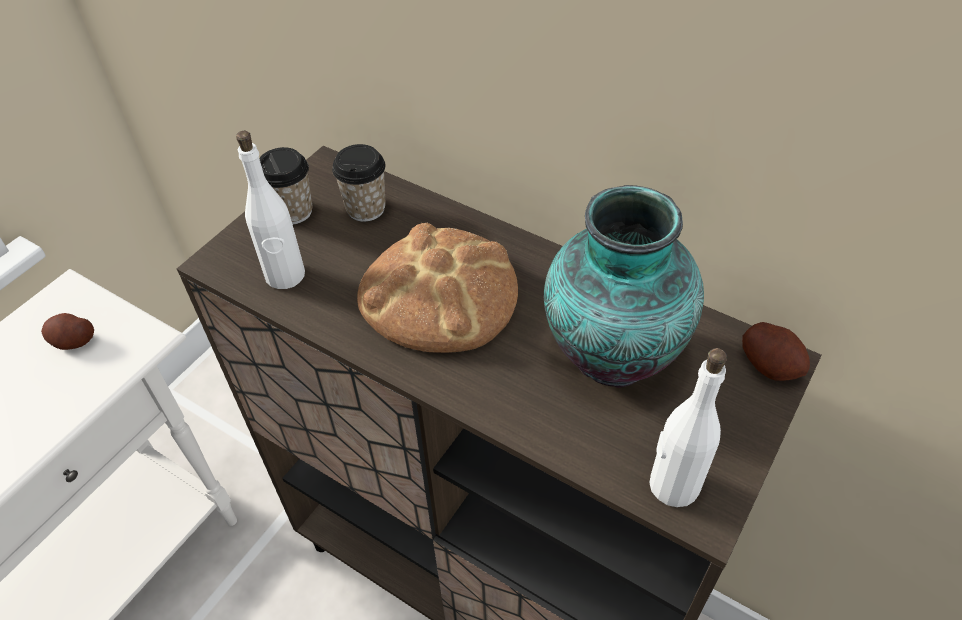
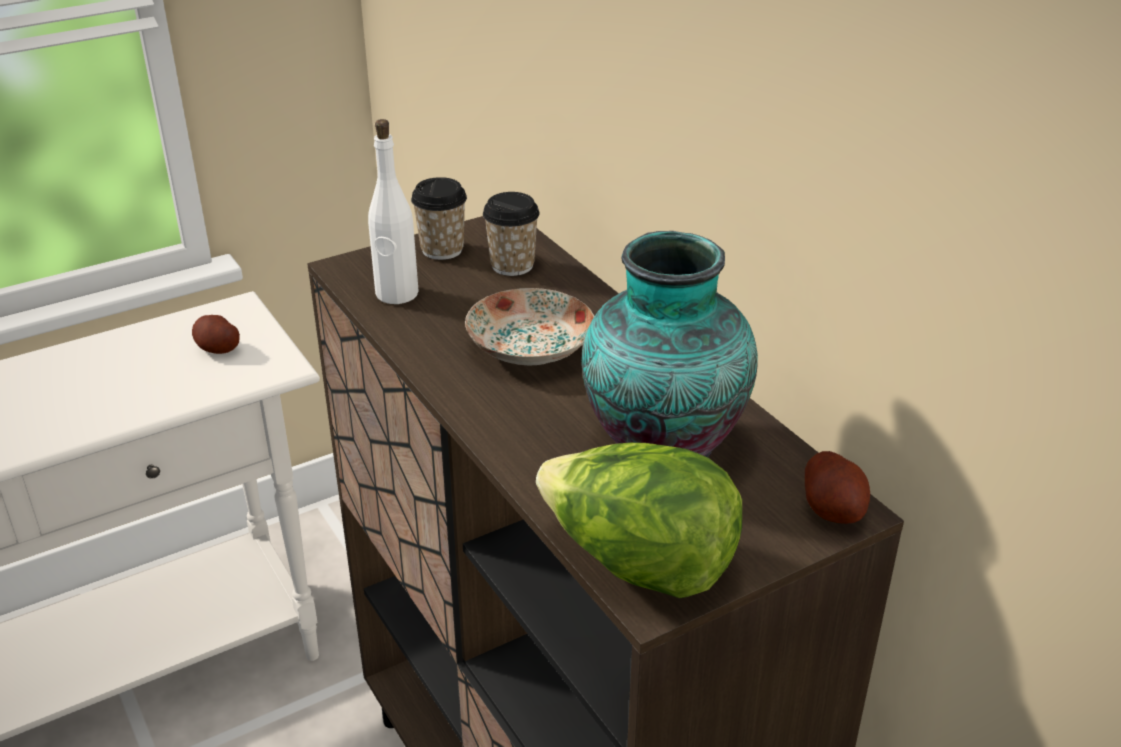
camera: 25 degrees right, 15 degrees down
bread [357,223,518,353] -> plate [465,288,594,365]
white bottle [649,348,727,507] -> lettuce [536,442,742,598]

